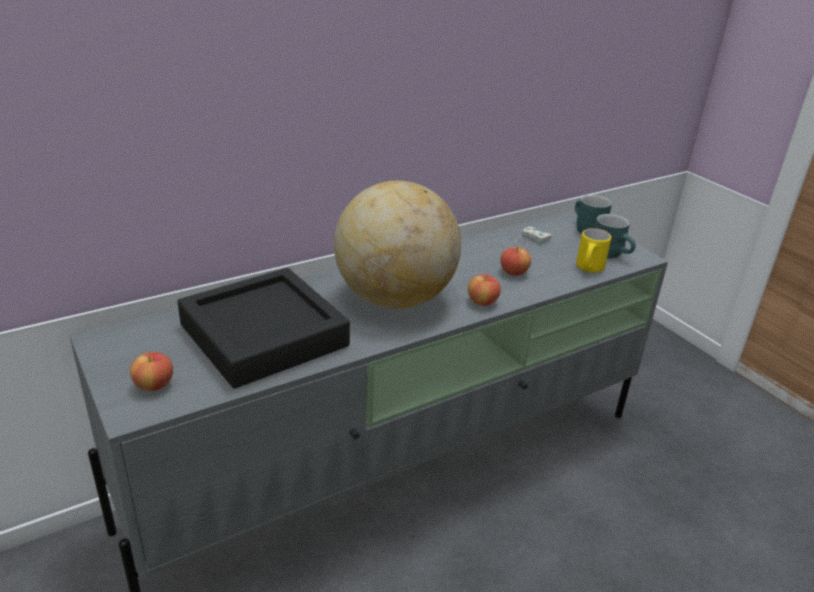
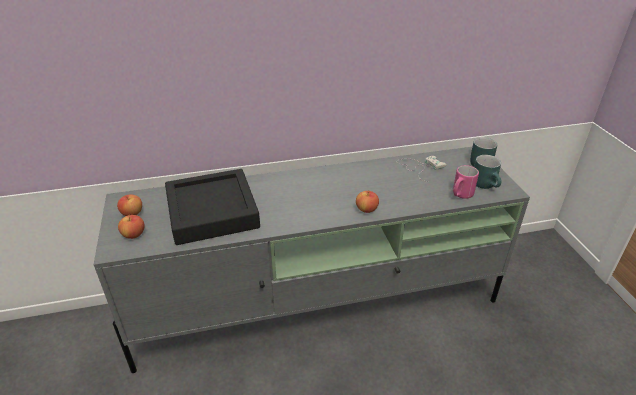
camera: 20 degrees right, 5 degrees up
globe [334,181,461,308] -> none
apple [500,247,531,276] -> apple moved to [117,195,142,216]
yellow mug [576,228,611,273] -> pink mug [453,165,479,199]

